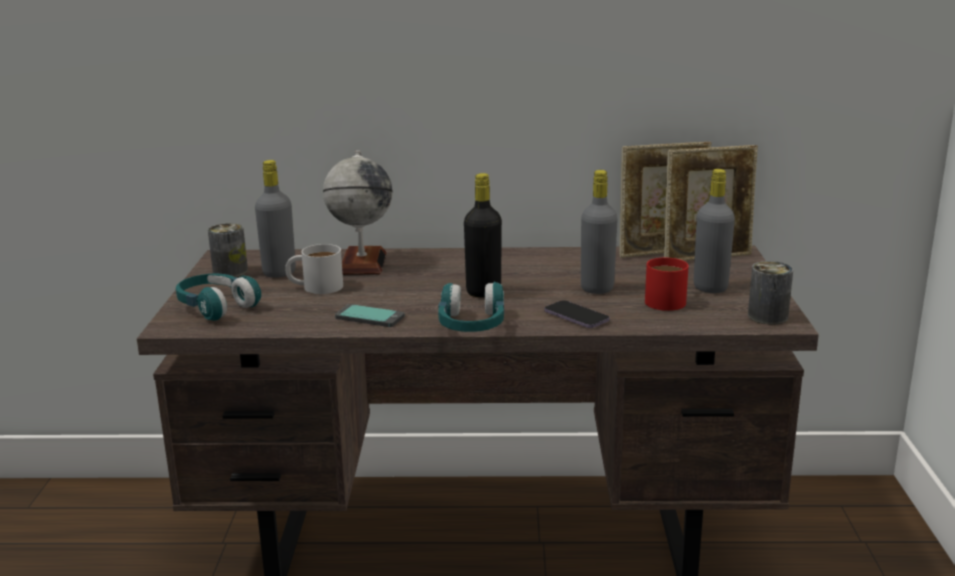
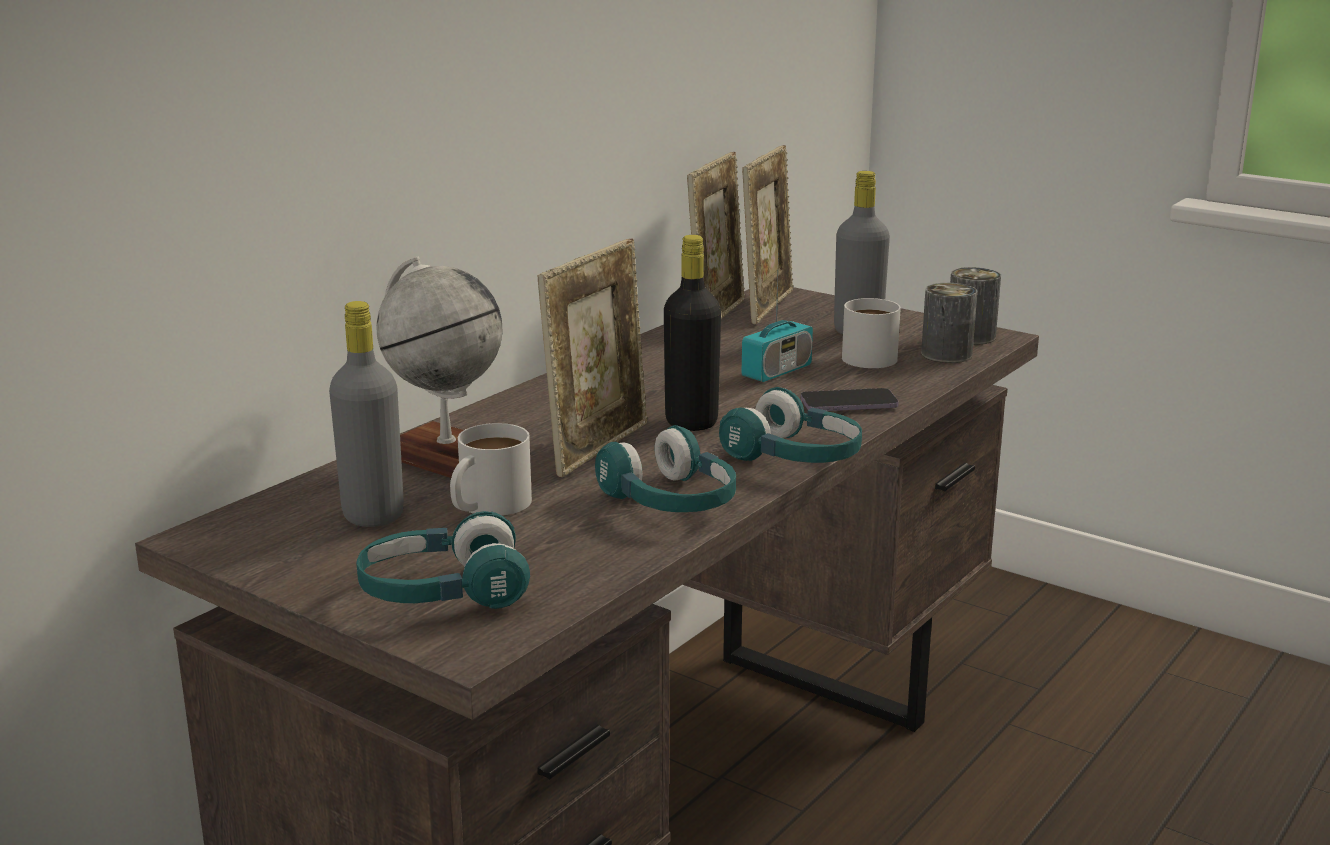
camera: 55 degrees left, 0 degrees up
can [208,223,248,277] -> can moved to [921,283,978,363]
phone [335,304,405,327] -> turquoise headphones [595,425,736,512]
grey bottle [581,170,618,294] -> radio [742,253,813,382]
red mug [645,258,689,311] -> white mug [842,298,901,368]
none -> picture frame [538,238,648,477]

